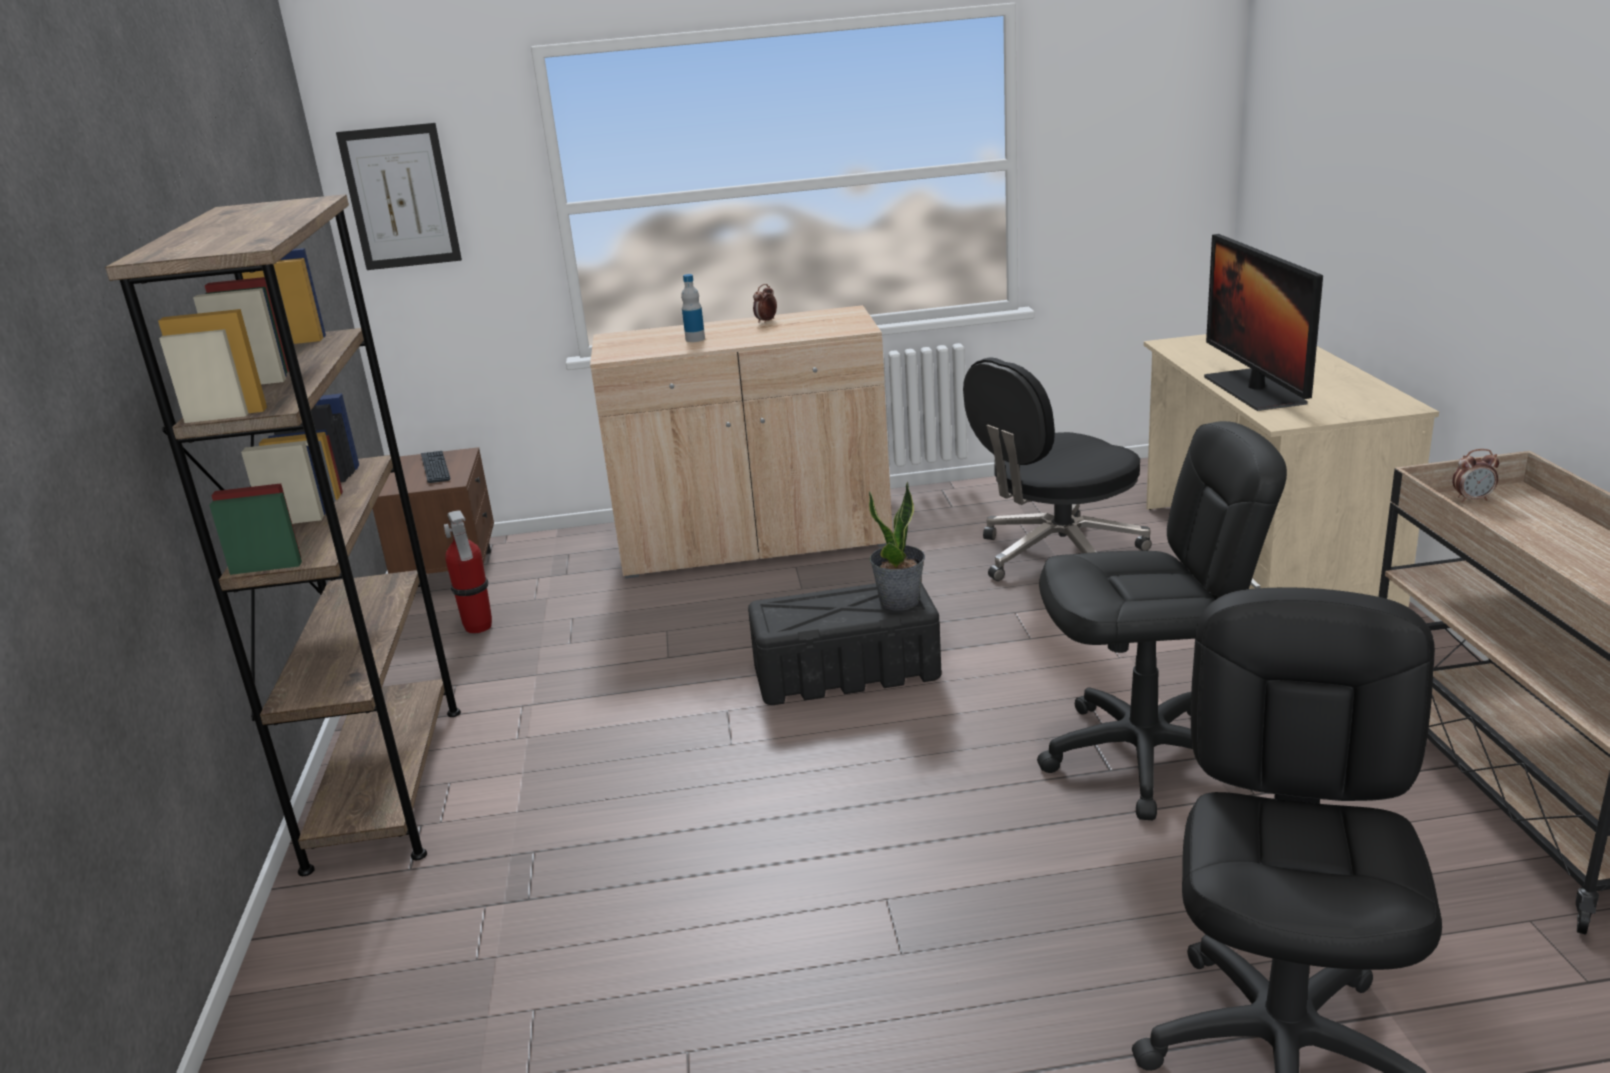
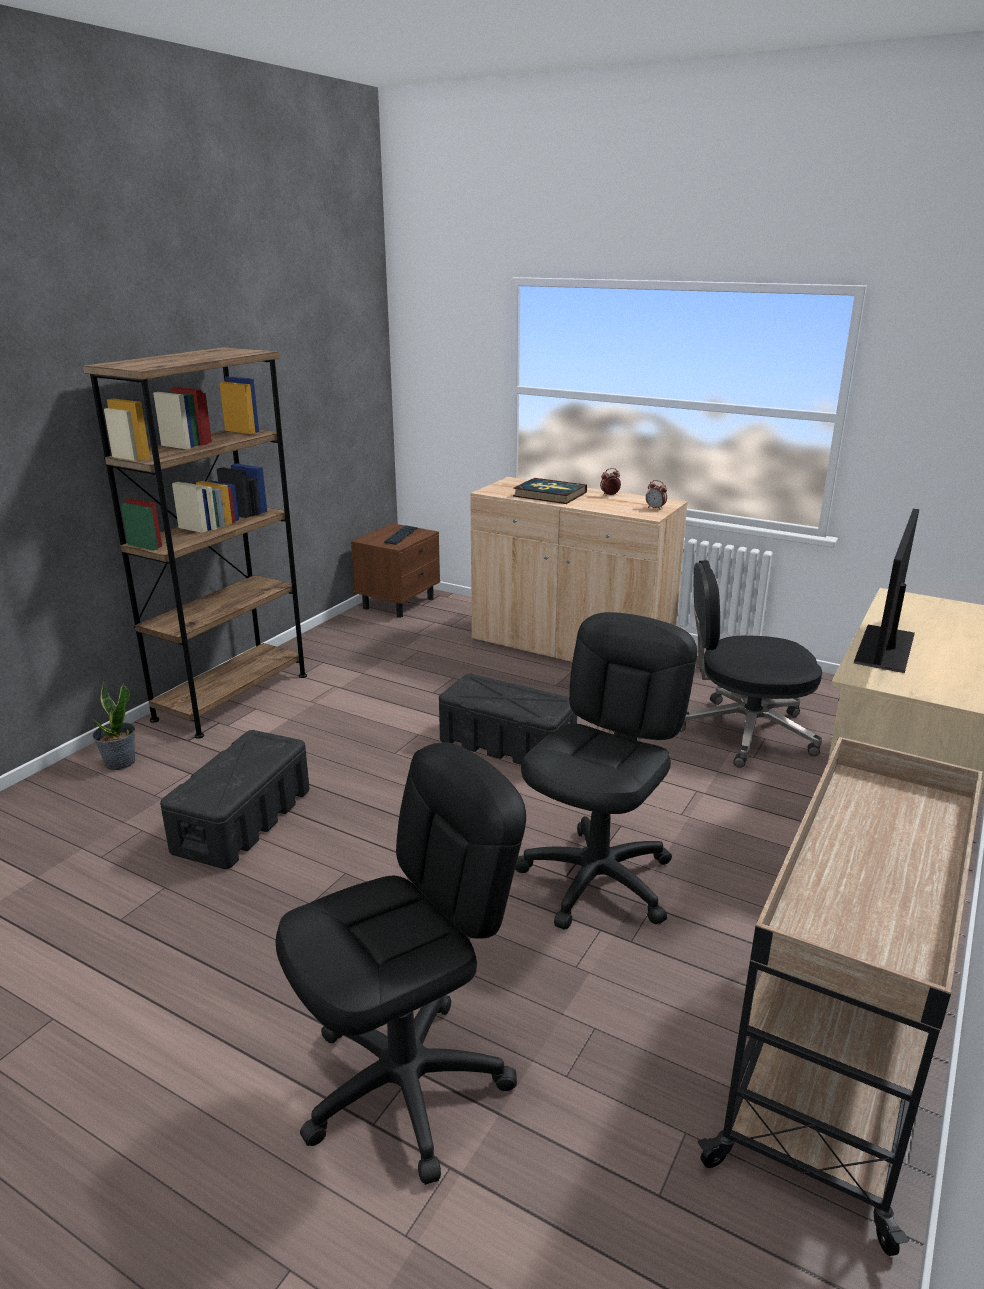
camera: 35 degrees right, 0 degrees up
picture [336,123,462,270] -> none
fire extinguisher [444,510,492,633] -> none
bottle [681,274,705,342] -> book [513,478,587,504]
potted plant [869,482,925,611] -> potted plant moved to [93,680,135,770]
black office chair [1037,421,1287,821] -> black office chair turned 90 degrees counterclockwise [515,612,697,930]
alarm clock [1452,449,1500,502] -> alarm clock moved to [646,480,667,510]
none -> black storage box [160,730,310,869]

